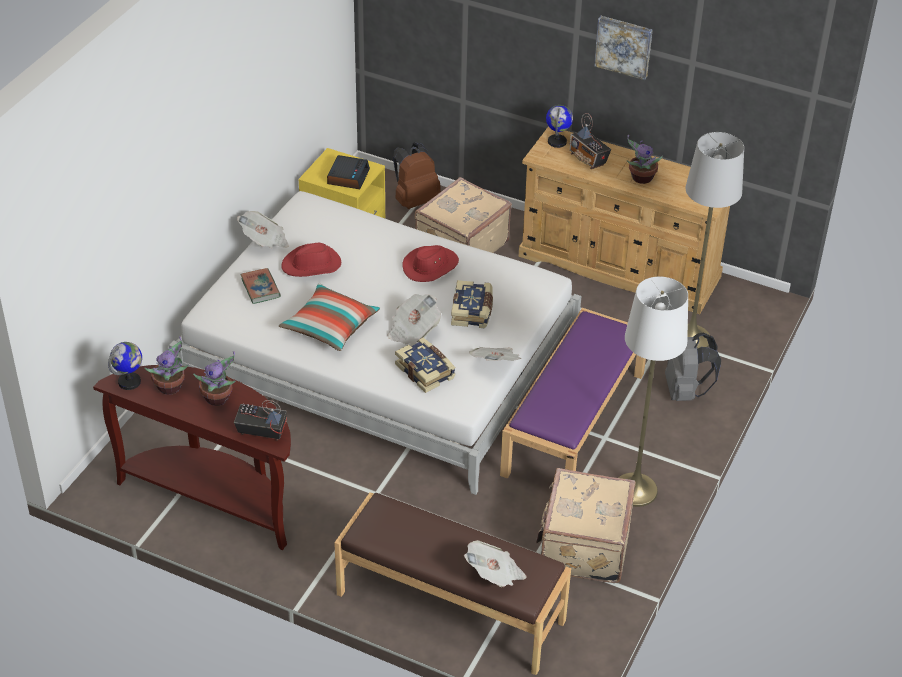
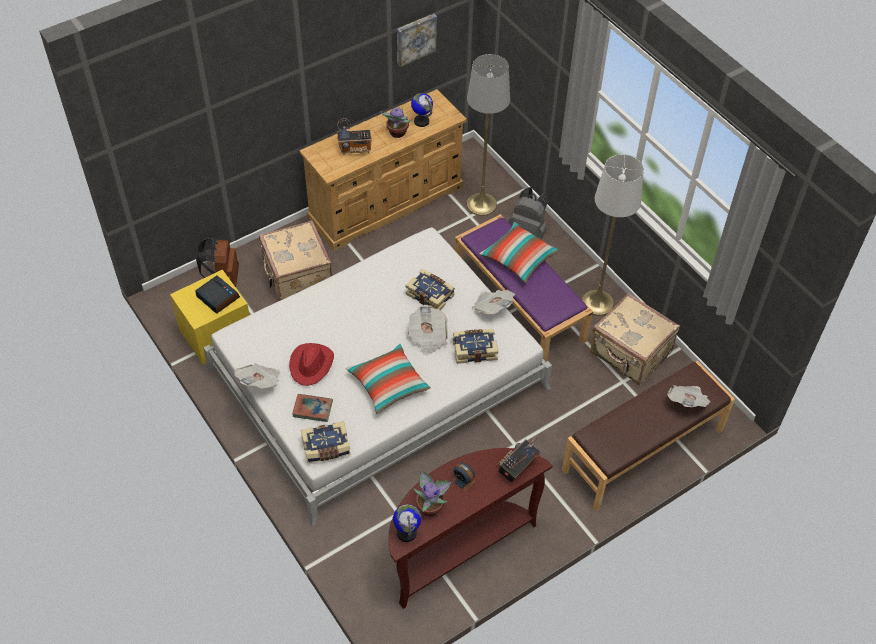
camera: 60 degrees left, 10 degrees up
potted plant [193,351,236,406] -> alarm clock [452,463,476,491]
red hat [403,245,459,282] -> none
globe [546,105,573,148] -> globe moved to [411,93,433,127]
picture [594,16,653,80] -> picture moved to [397,14,437,67]
none -> book [301,421,351,463]
none -> pillow [479,222,559,283]

